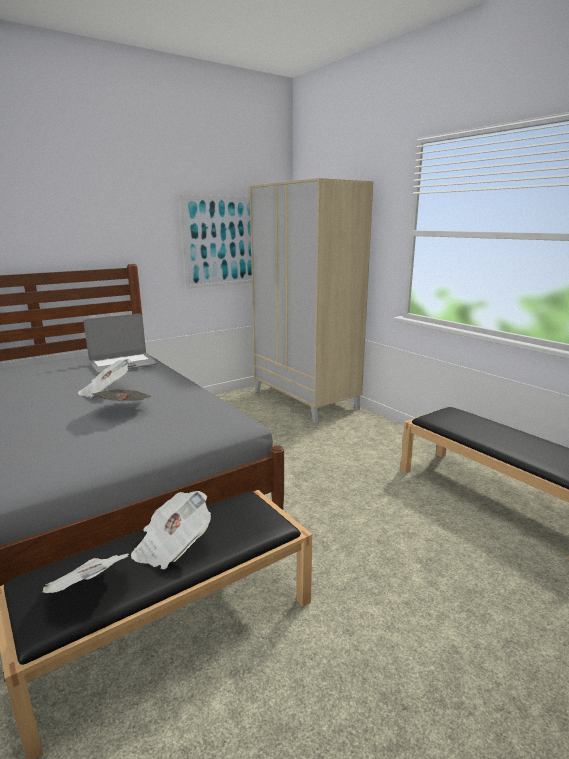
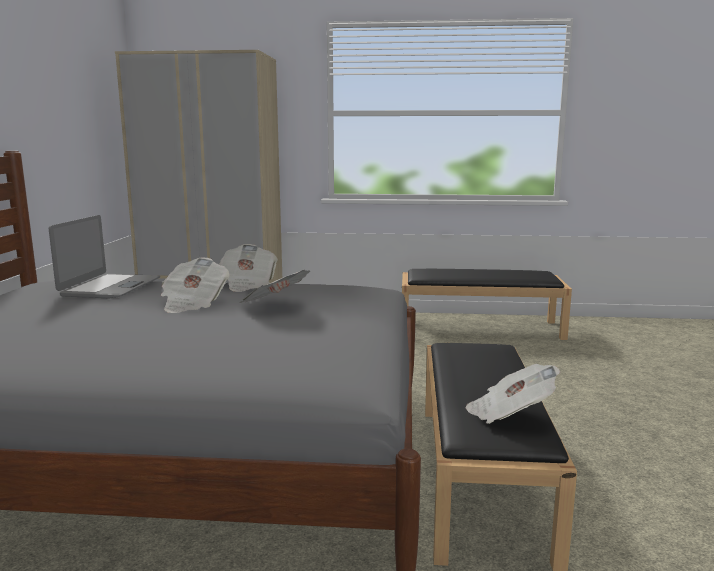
camera: 50 degrees left, 5 degrees down
newspaper [131,491,211,569] -> newspaper moved to [219,244,278,292]
picture [179,195,252,289] -> none

